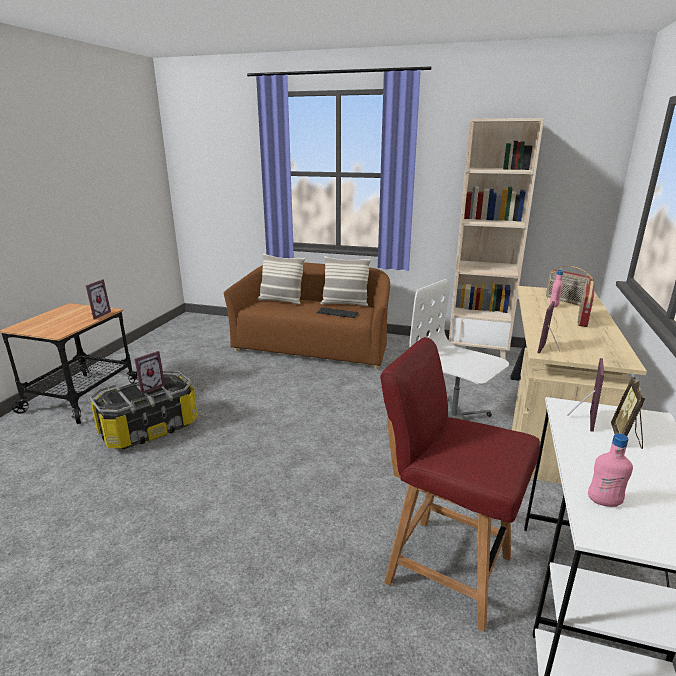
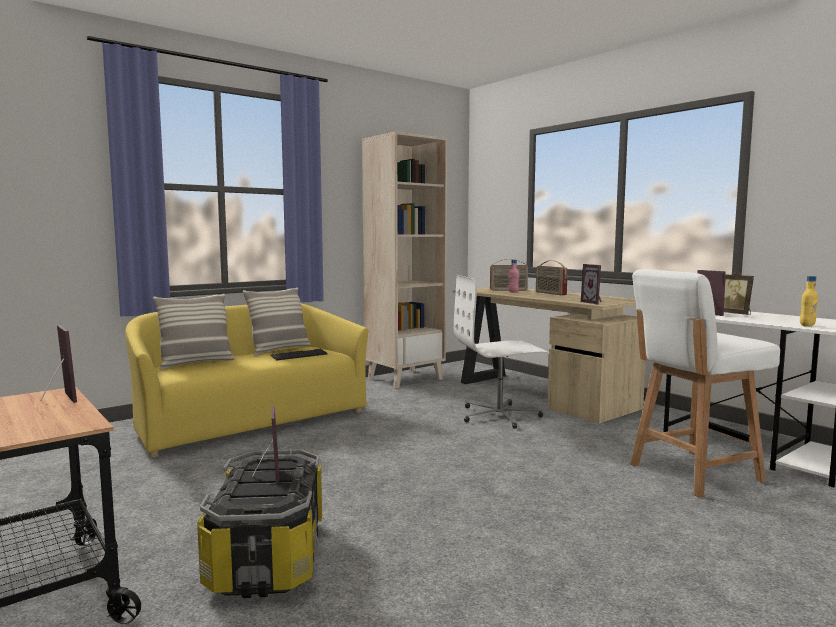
camera: 55 degrees left, 15 degrees down
brown sofa [224,262,390,369] -> yellow sofa [125,304,368,458]
red chair [380,337,540,632] -> white chair [630,269,780,498]
pink bottle [588,433,633,507] -> yellow bottle [800,276,818,327]

